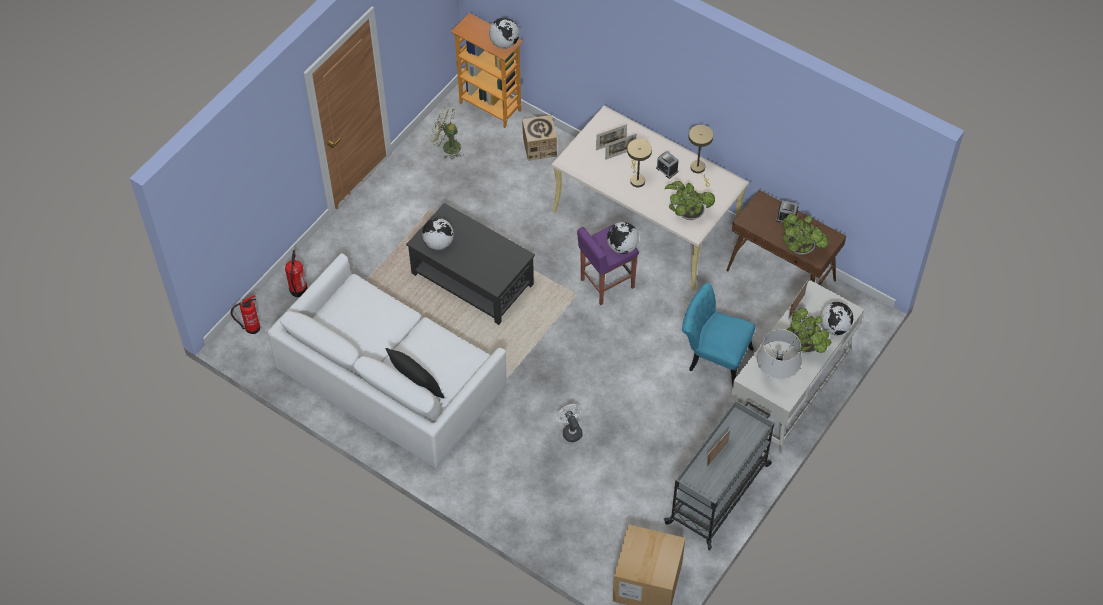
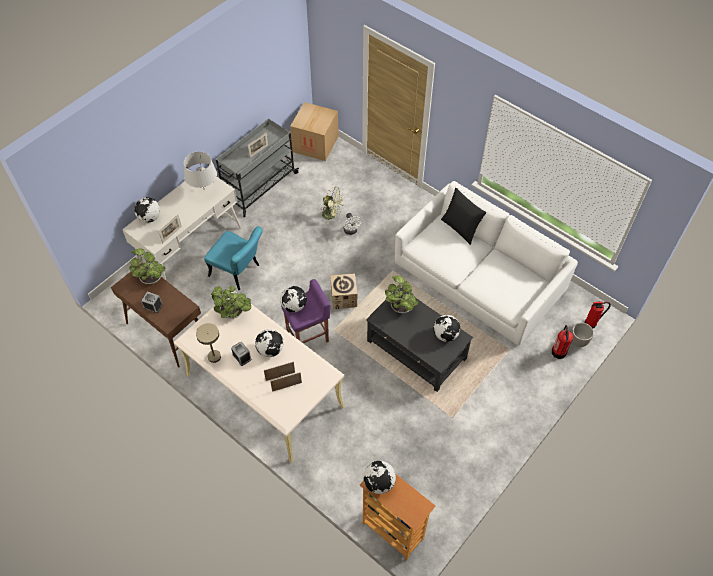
camera: 175 degrees left, 0 degrees up
green fan [430,107,464,159] -> green fan moved to [321,186,344,225]
cardboard box [522,115,557,161] -> cardboard box moved to [330,273,358,309]
beige table lamp [627,139,652,187] -> globe [255,329,284,357]
potted plant [787,308,831,353] -> potted plant moved to [385,276,419,313]
none -> planter [571,322,594,347]

